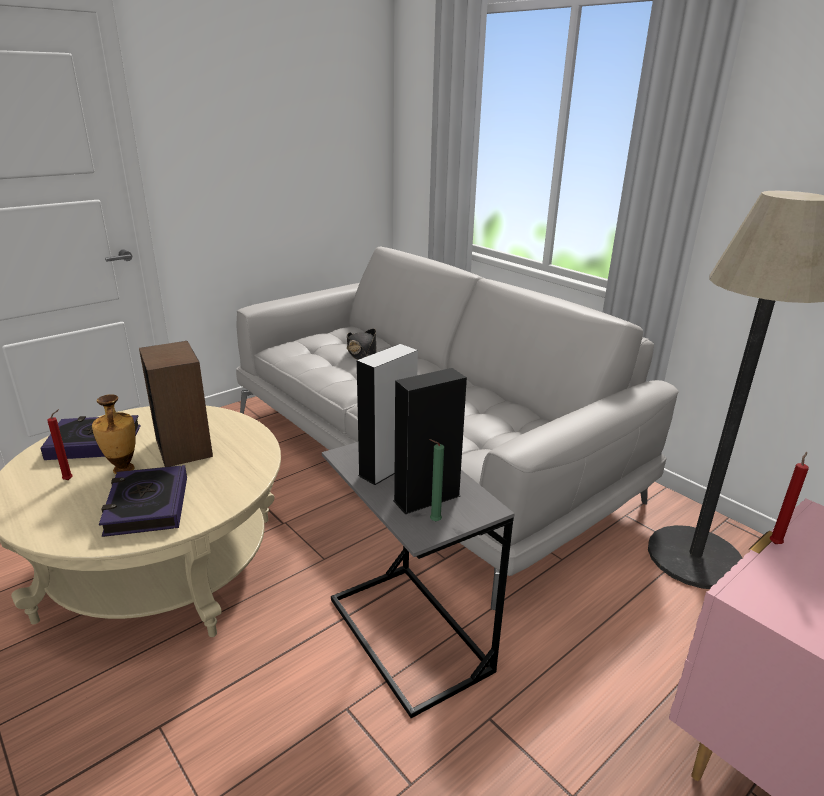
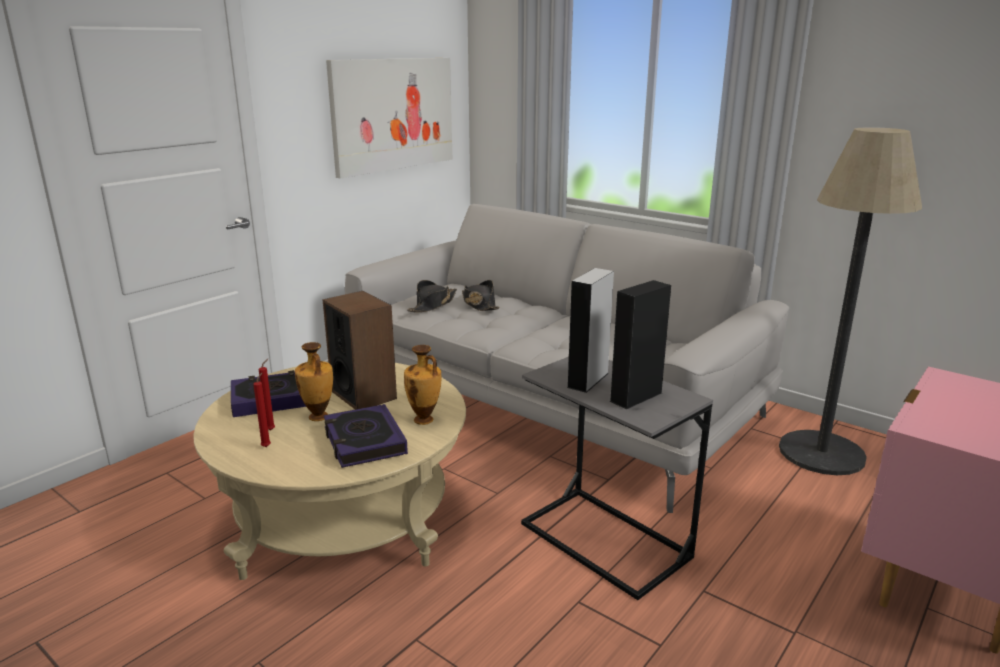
camera: 10 degrees left, 5 degrees down
green candle [429,439,444,522] -> none
red candle [770,452,809,544] -> red candle moved to [253,372,271,447]
none -> picture [326,58,452,178]
none -> vase [404,345,441,425]
none -> black hat [407,280,457,312]

